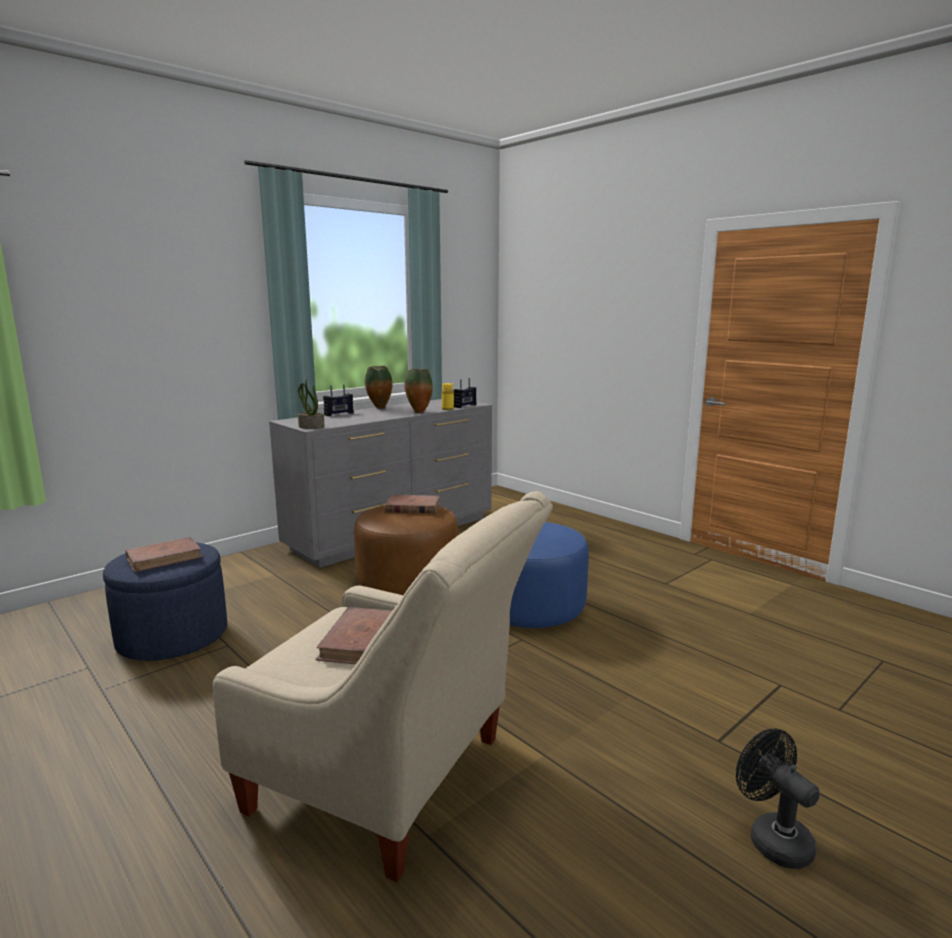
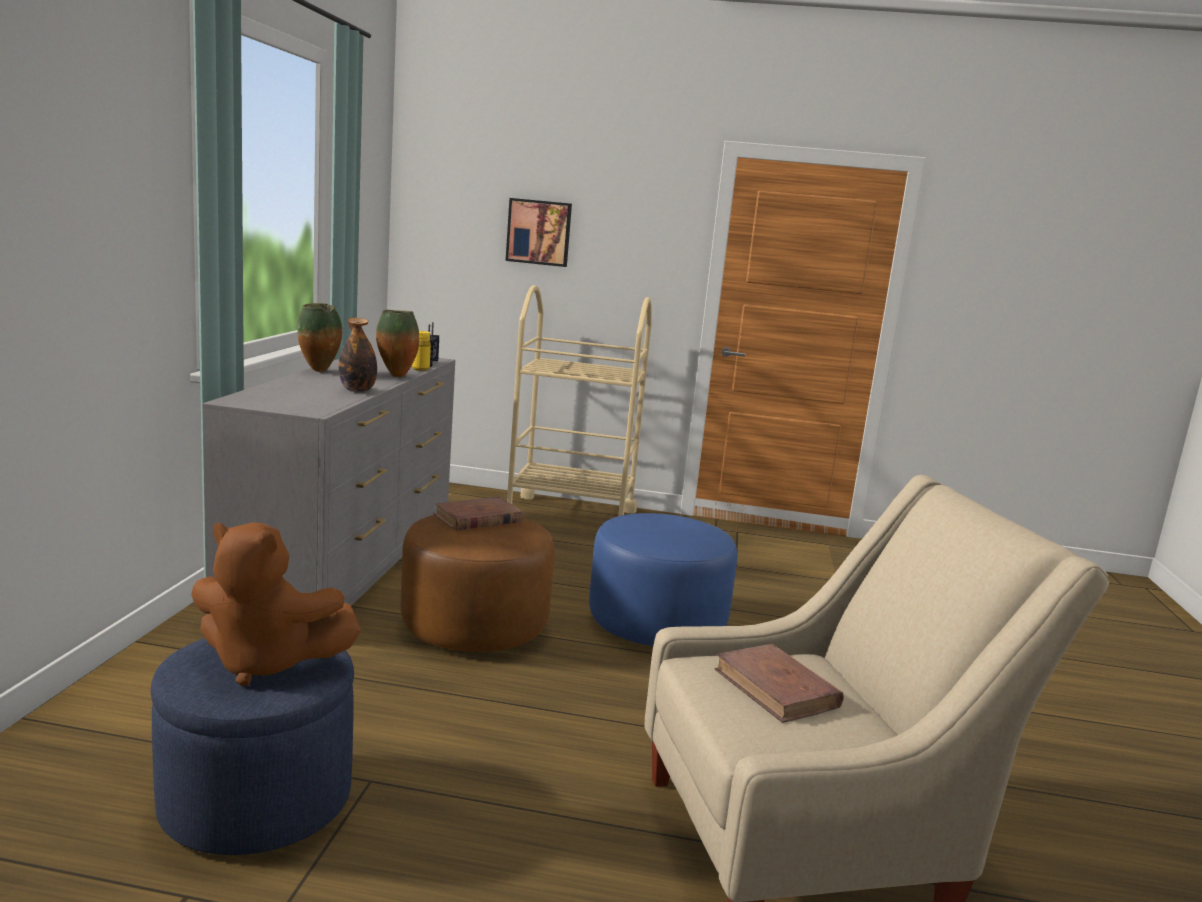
camera: 40 degrees left, 0 degrees up
brown book [126,537,203,573] -> brown plush toy [191,522,361,686]
potted plant [298,378,325,429] -> none
radio [323,384,354,416] -> none
black fan [736,729,820,869] -> none
none -> bottle [339,318,377,392]
none -> picture [506,198,572,267]
none -> beige cart [507,285,652,516]

